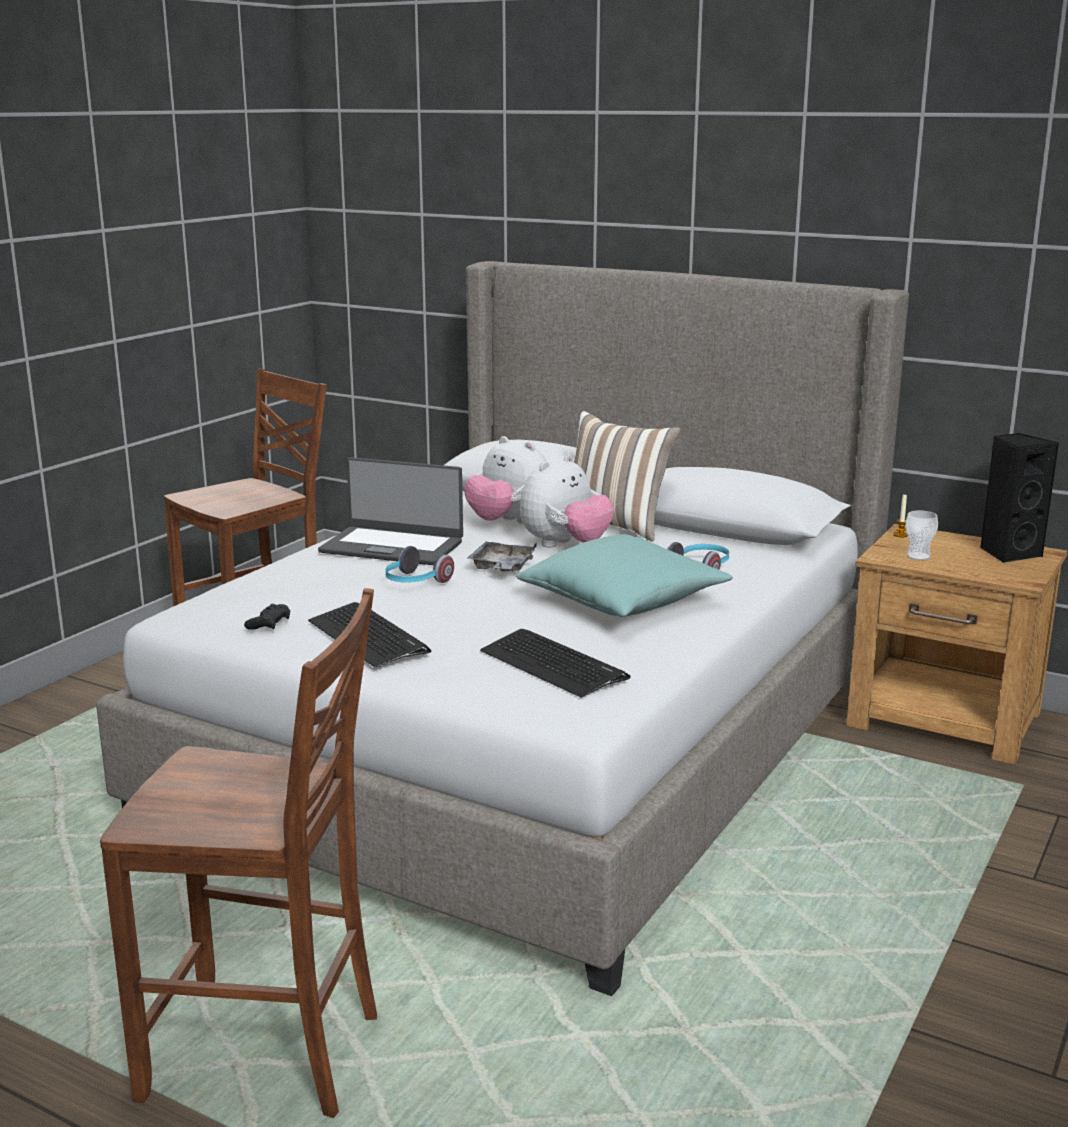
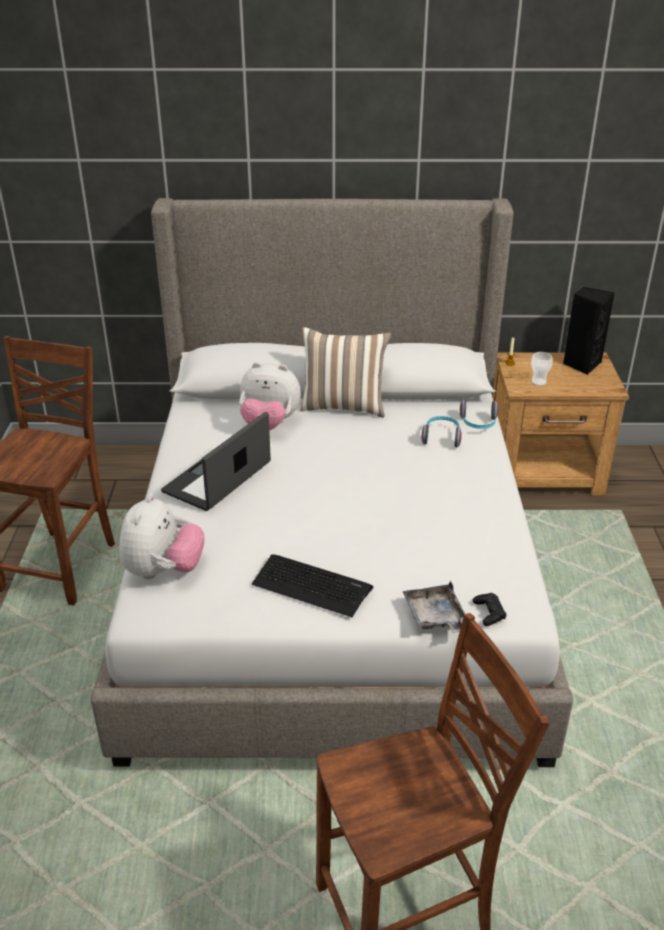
camera: 30 degrees left, 15 degrees up
black game controller [244,604,290,630] -> black game controller moved to [473,593,507,626]
laptop [318,457,463,565] -> laptop turned 135 degrees clockwise [161,412,271,511]
headphones [385,546,454,583] -> headphones moved to [460,399,498,429]
grey tray [467,542,537,572] -> grey tray moved to [402,581,465,633]
keyboard [480,629,631,698] -> none
turquoise pillow [516,534,733,617] -> none
plush toy [520,454,614,547] -> plush toy moved to [119,494,205,579]

